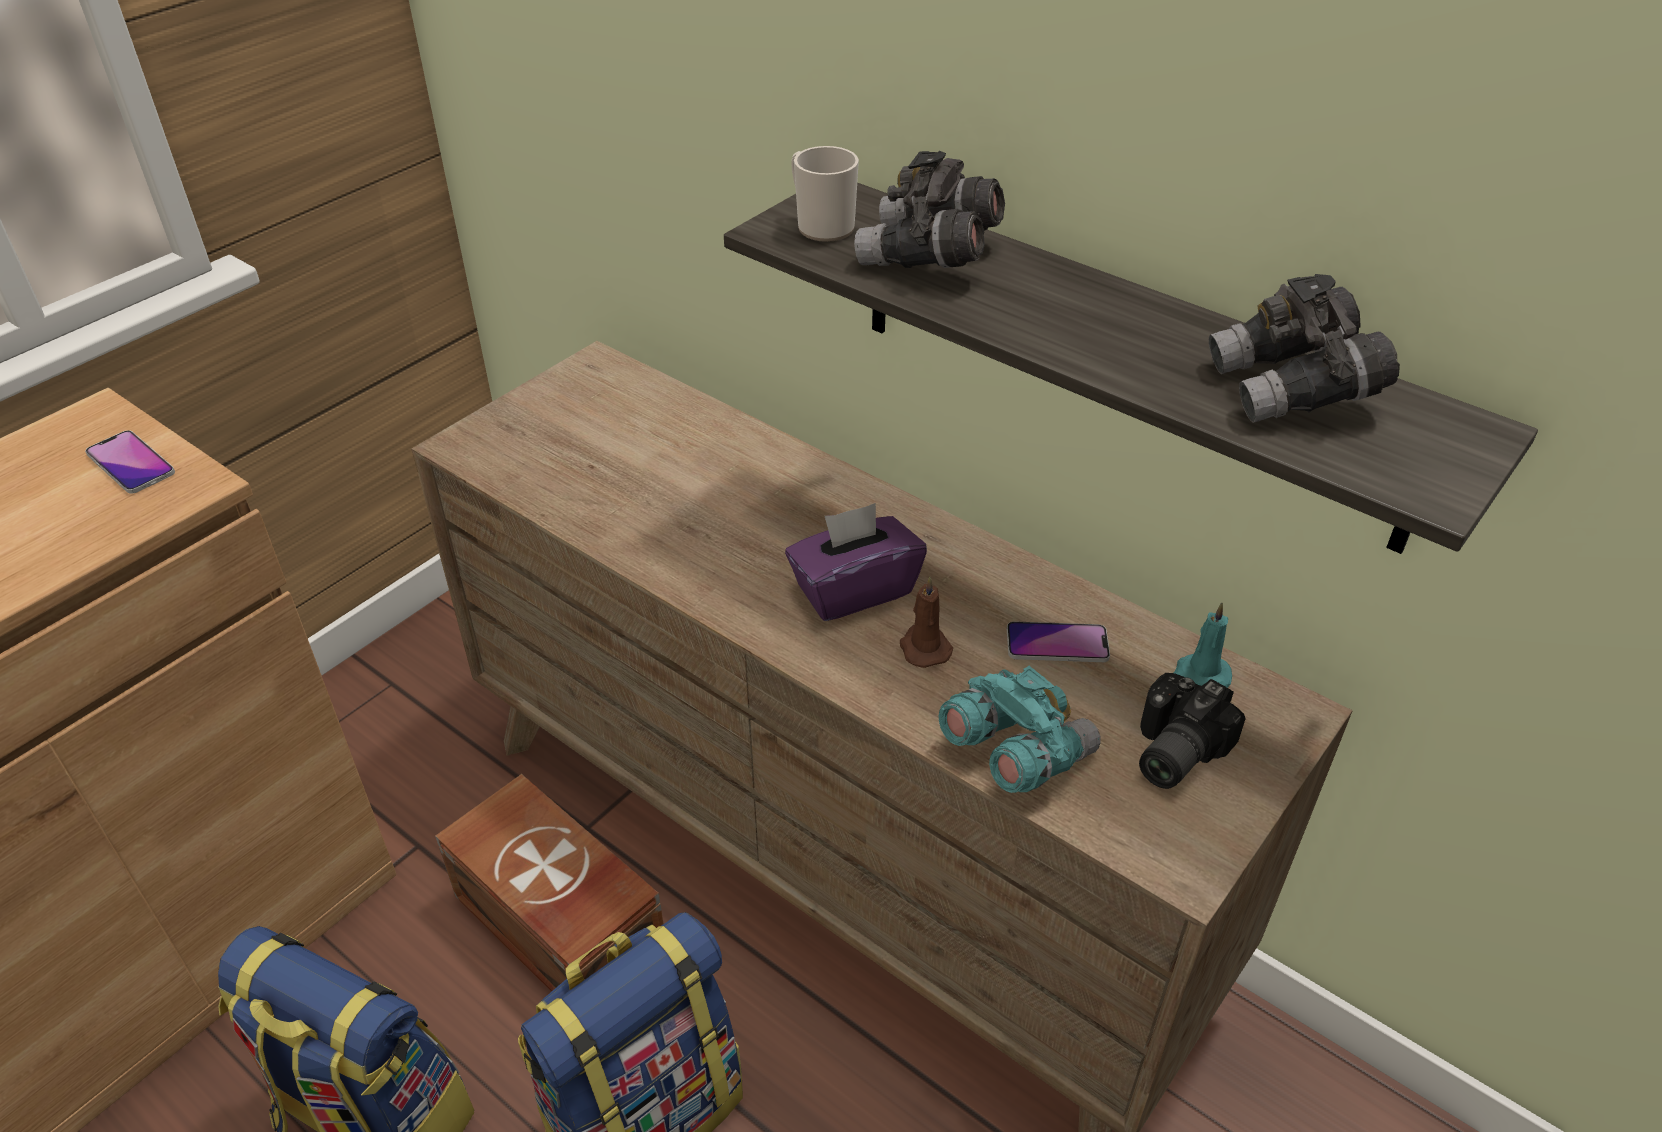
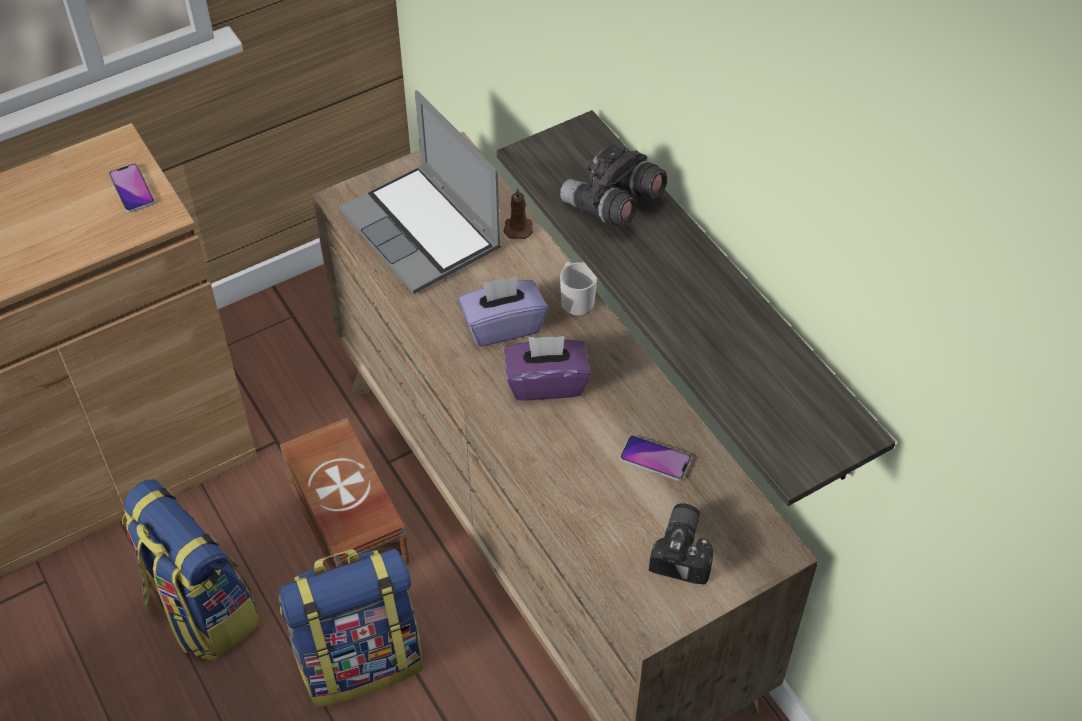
camera: 20 degrees right, 10 degrees up
mug [791,146,859,242] -> mug moved to [560,262,597,316]
brown candle [900,576,953,668] -> brown candle moved to [503,188,533,239]
turquoise binoculars [939,666,1101,793] -> none
camera [1139,673,1246,789] -> camera turned 135 degrees clockwise [649,503,713,584]
turquoise candle [1174,603,1232,688] -> none
grey binoculars [1209,274,1400,423] -> none
none -> laptop [339,90,501,294]
none -> purple tissue box [459,276,548,346]

